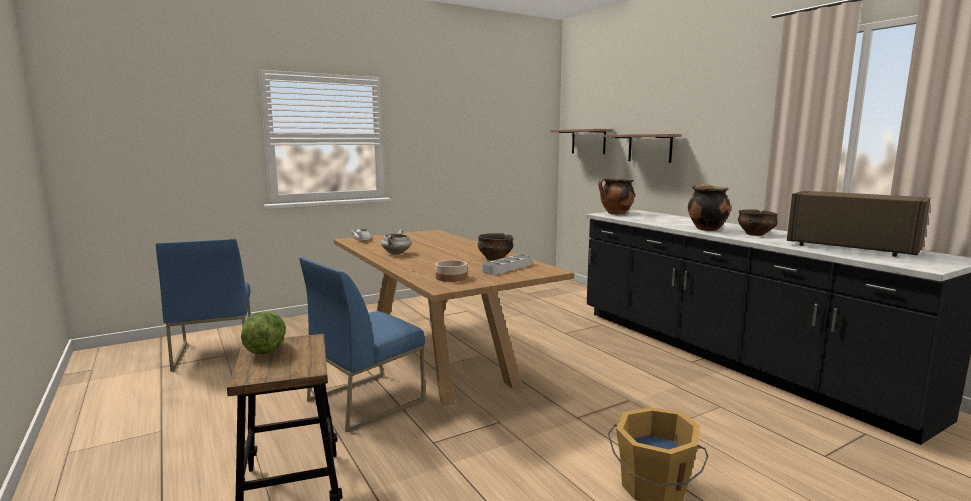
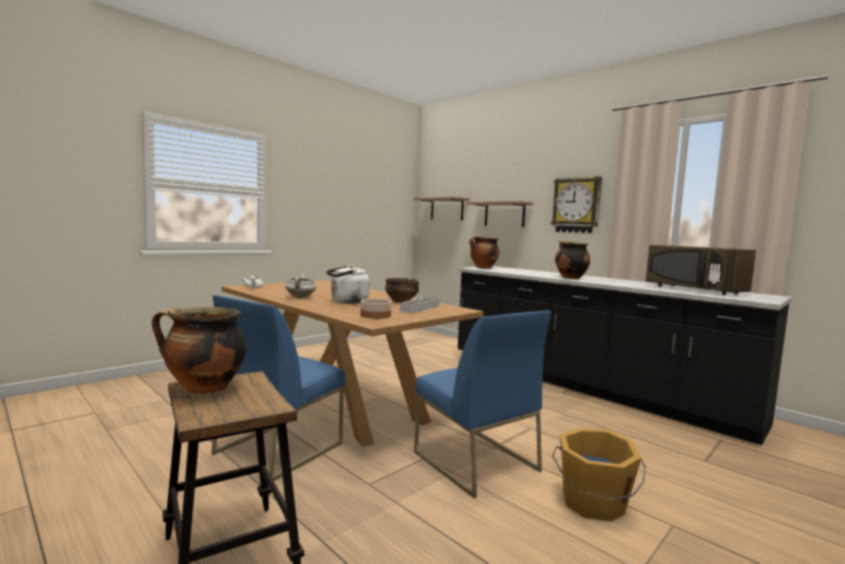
camera: 15 degrees left, 5 degrees down
blue chair [156,239,251,372] -> blue chair moved to [414,310,551,498]
lettuce [241,311,286,355] -> cooking pot [152,307,246,394]
bowl [738,209,778,236] -> none
brown microwave [787,191,931,257] -> brown microwave turned 150 degrees counterclockwise [646,245,756,295]
none -> white kettle [326,265,370,303]
none -> wall clock [551,176,602,233]

